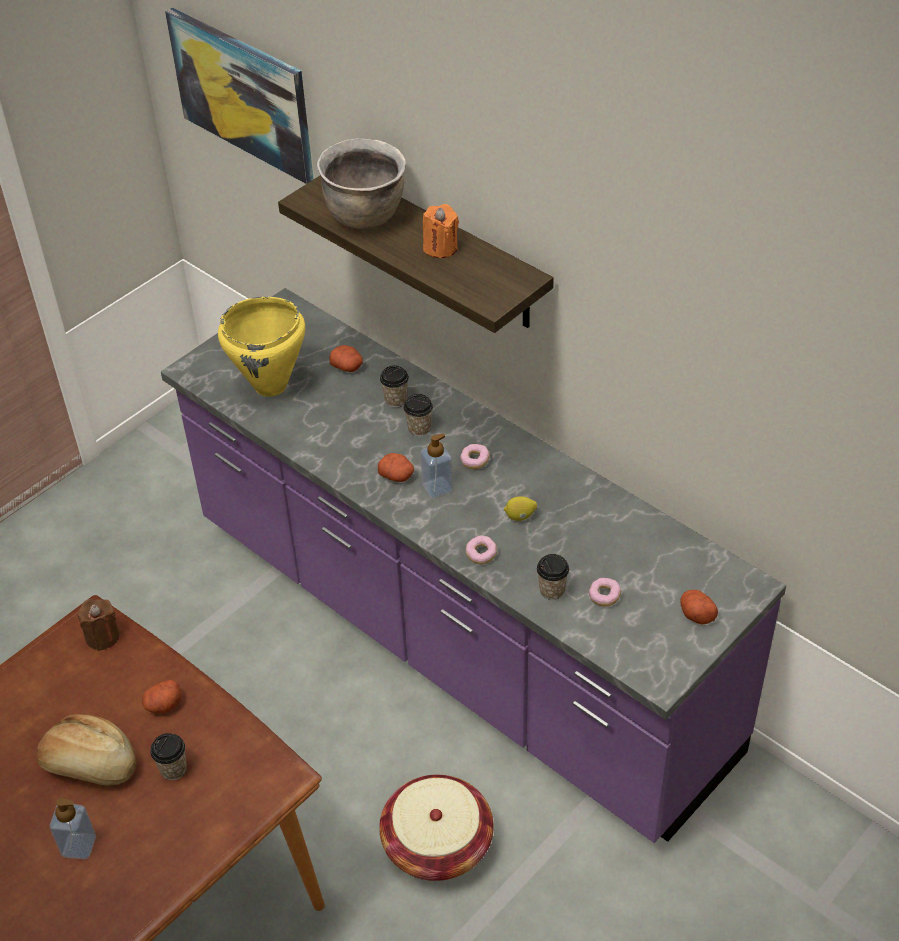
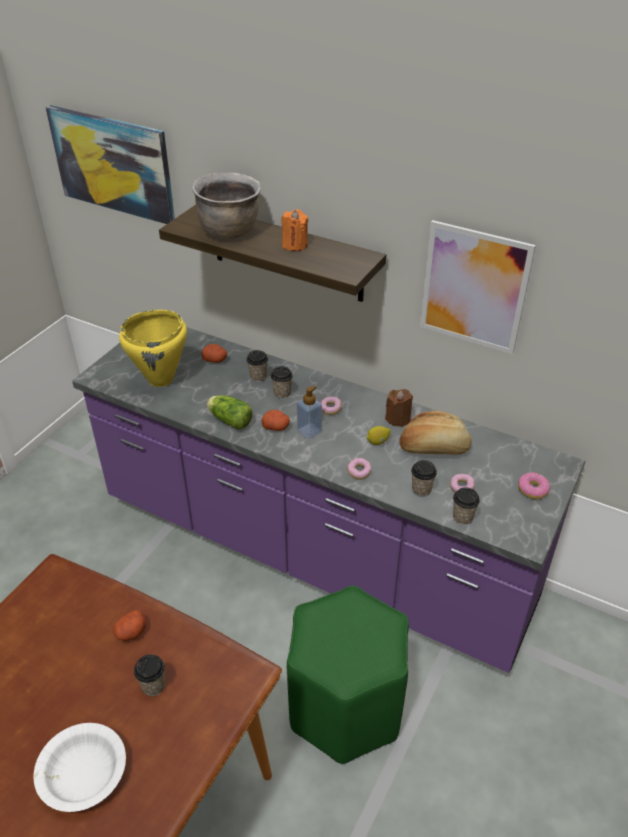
camera: 15 degrees left, 5 degrees down
bread [36,714,136,786] -> bread moved to [399,411,472,455]
soap dispenser [50,798,96,859] -> white bowl [34,723,126,812]
brown candle [78,599,119,651] -> brown candle moved to [385,389,413,427]
basket [379,775,494,881] -> green stool [287,585,409,764]
potato [680,590,718,625] -> donut [518,472,550,500]
none -> lettuce [207,395,253,430]
none -> picture [420,220,536,354]
none -> cup [453,487,480,525]

